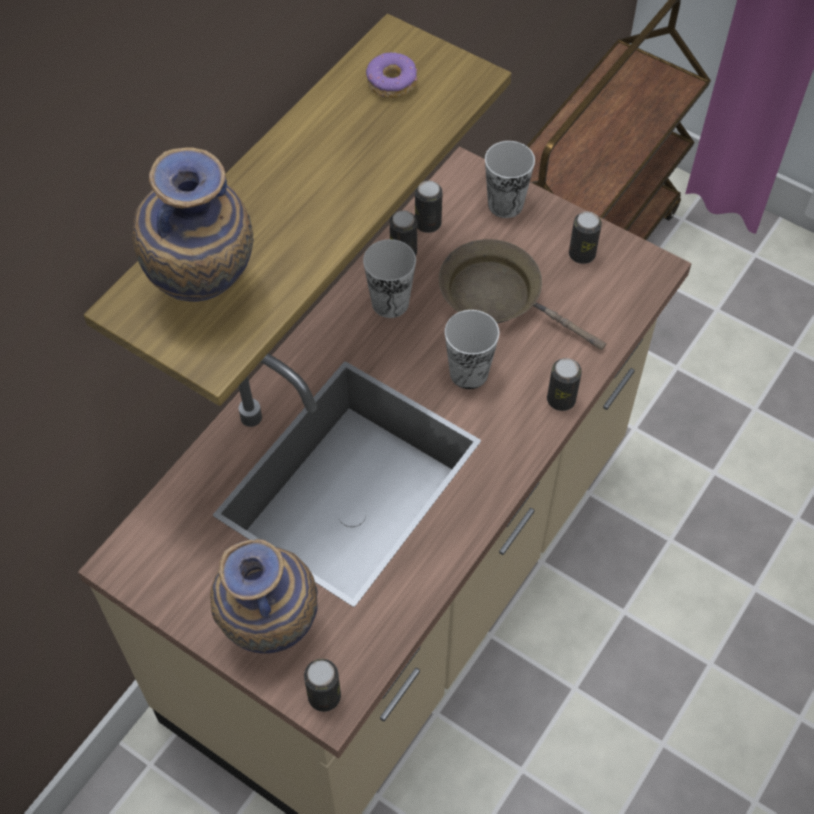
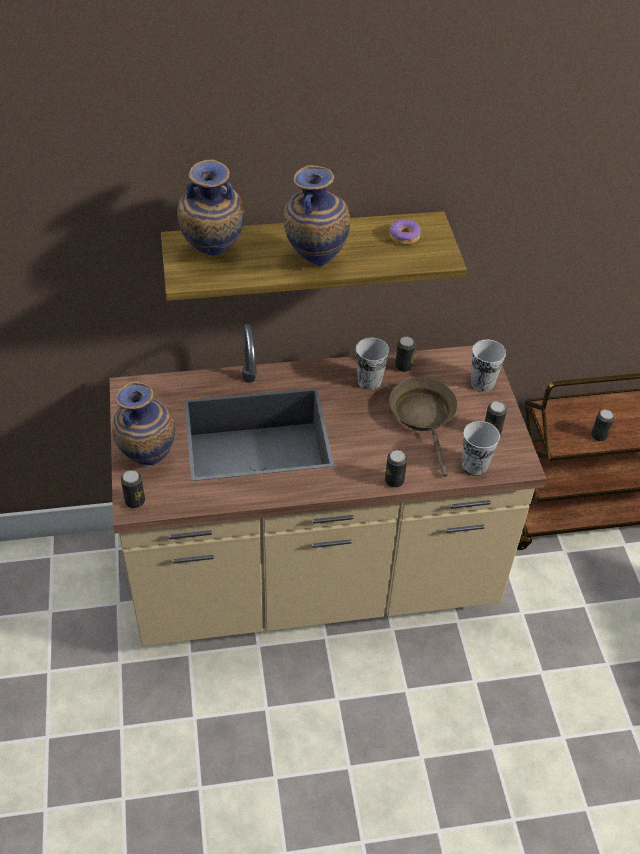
camera: 45 degrees right, 10 degrees down
can [415,181,442,233] -> can moved to [591,409,615,441]
cup [445,310,500,389] -> cup moved to [462,421,500,476]
none -> vase [283,165,350,267]

